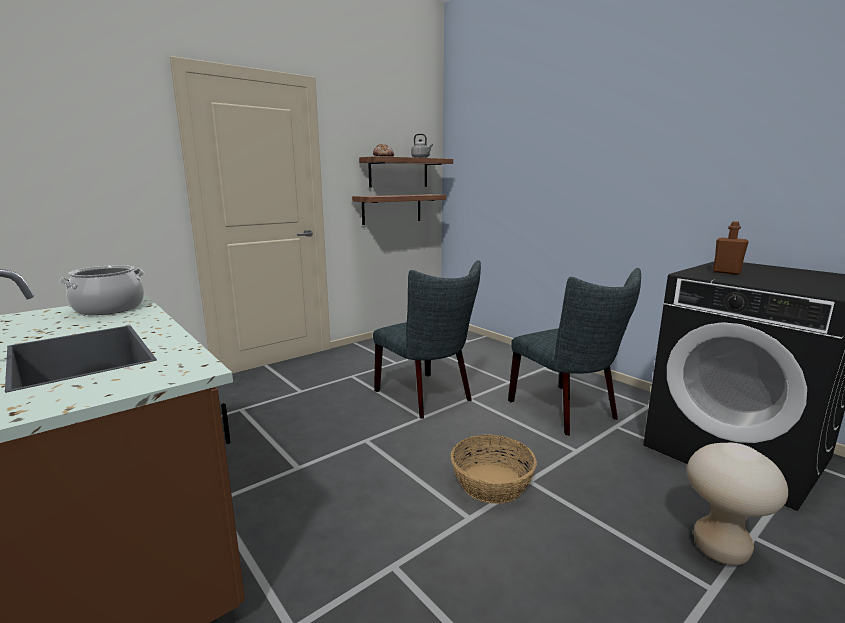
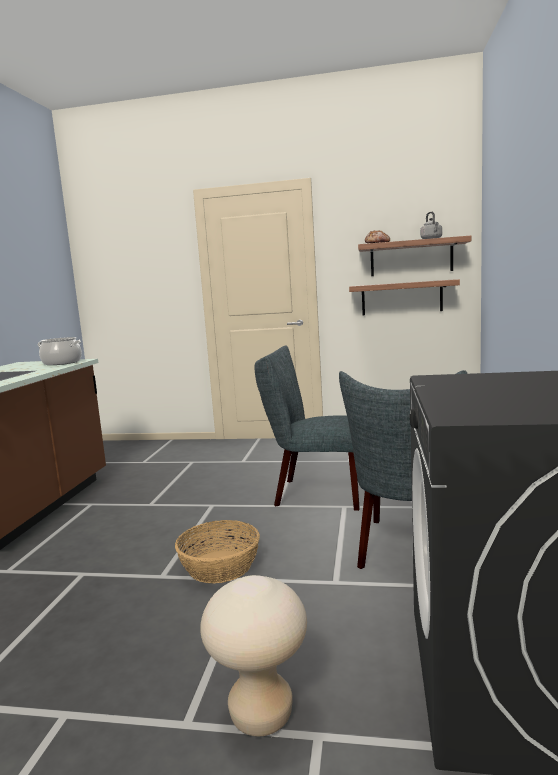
camera: 50 degrees right, 5 degrees down
grey chair [373,260,481,418] -> grey chair turned 90 degrees clockwise [255,345,360,511]
brown bottle [713,222,749,275] -> none

